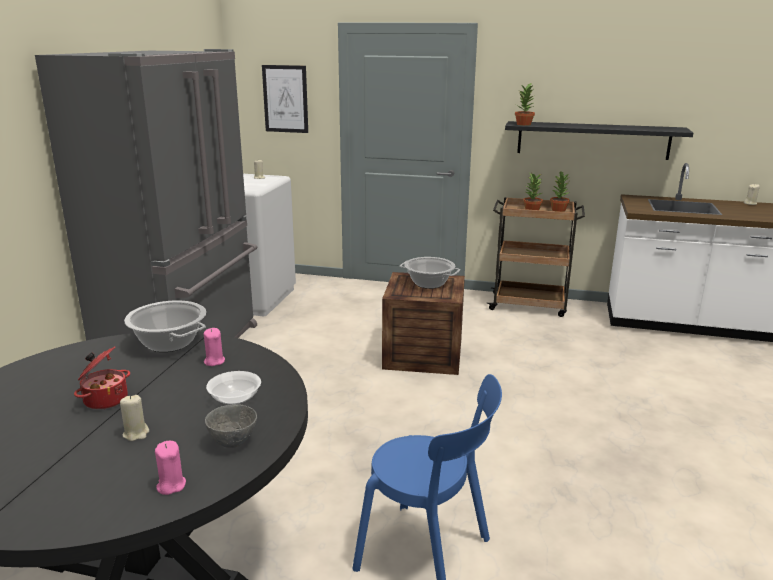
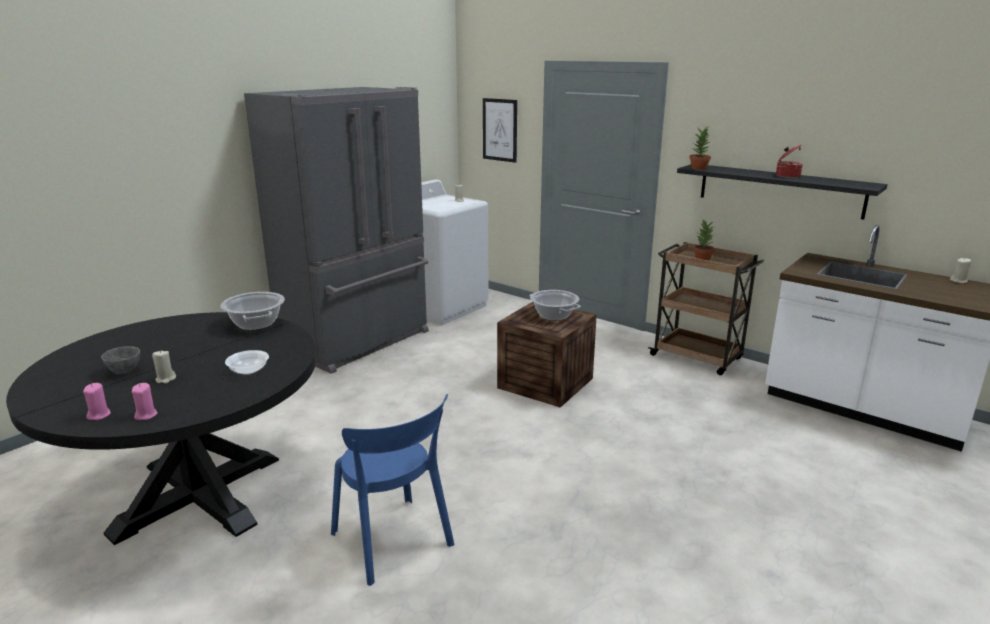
camera: 25 degrees right, 0 degrees up
cooking pot [74,347,130,410] -> cooking pot moved to [776,145,803,178]
pink candle [204,328,225,366] -> pink candle moved to [83,383,111,420]
grey bowl [205,404,257,448] -> grey bowl moved to [101,346,140,374]
potted plant [550,172,570,212] -> none

